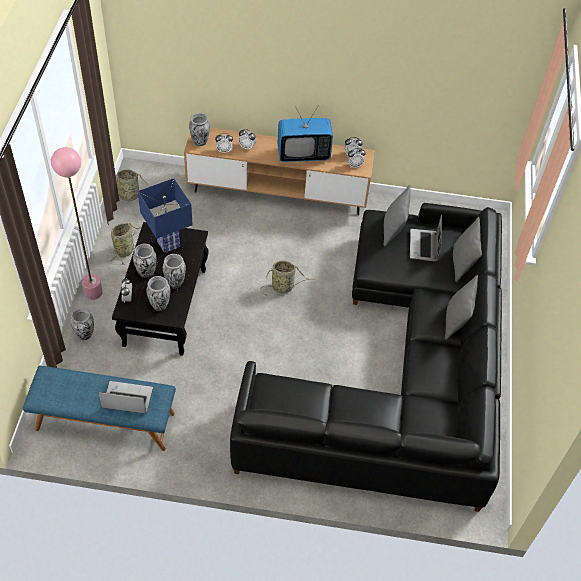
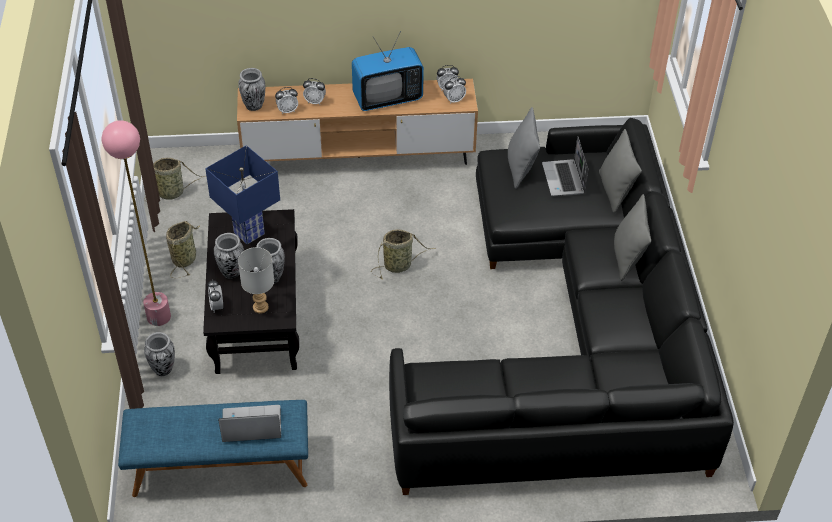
camera: 10 degrees left, 5 degrees down
vase [146,276,171,311] -> grey table lamp [238,247,274,314]

